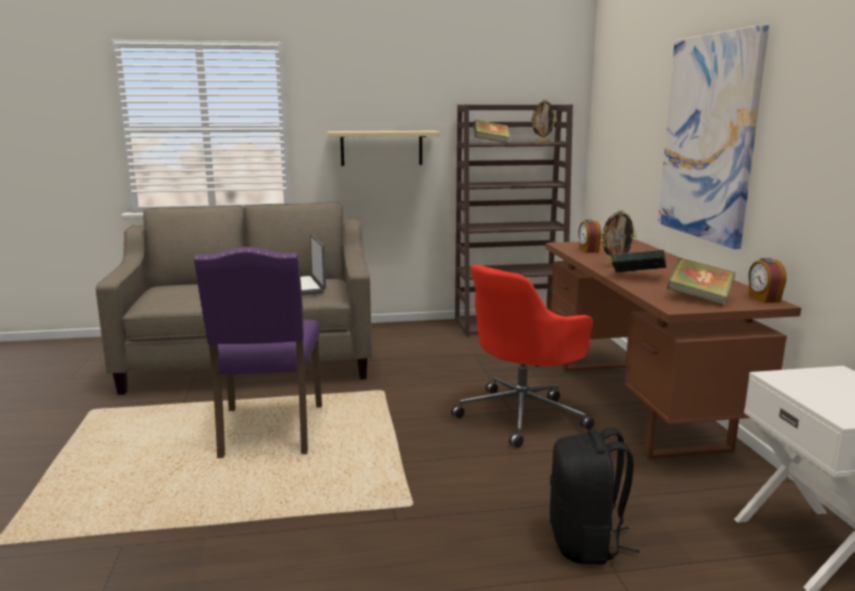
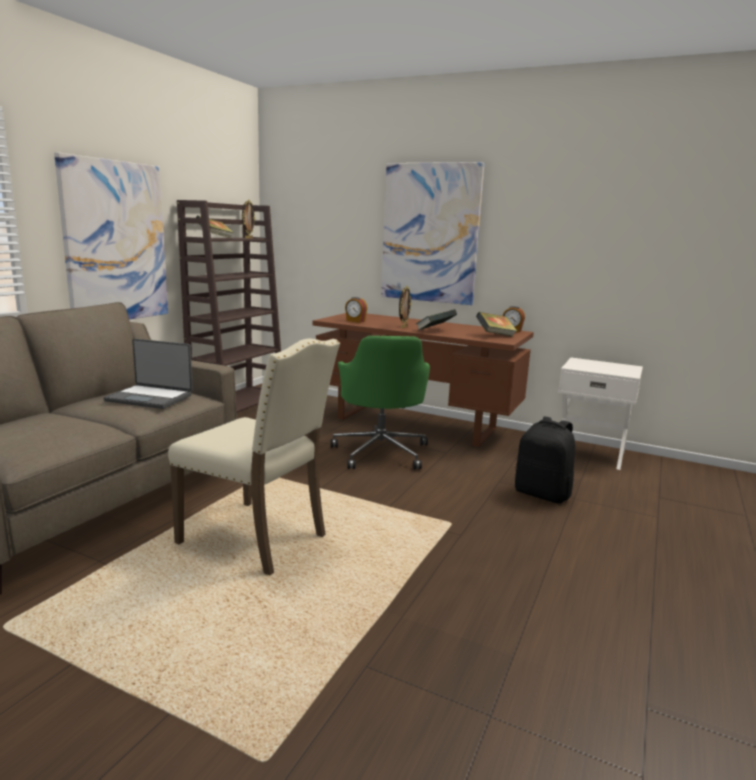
camera: 55 degrees left, 0 degrees up
purple chair [194,247,322,458] -> beige chair [168,338,340,576]
beige shelf [327,131,441,166] -> picture [54,153,168,320]
red office chair [451,264,594,448] -> green office chair [331,336,430,469]

